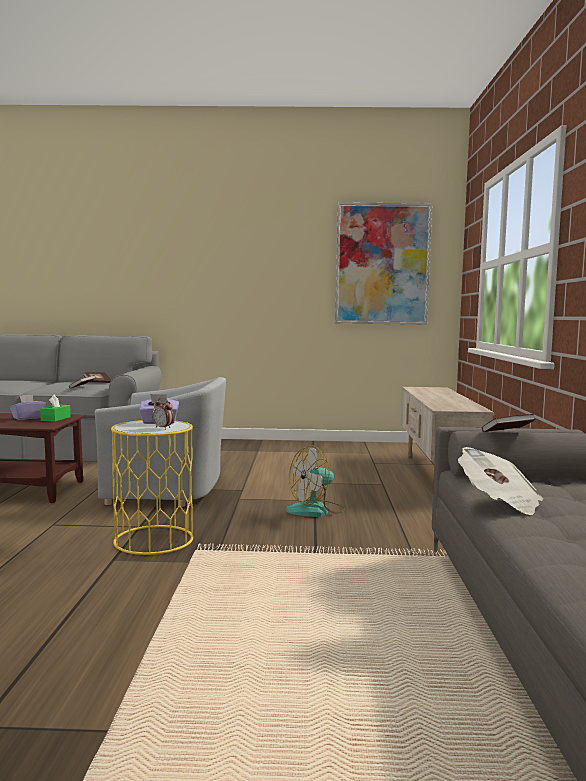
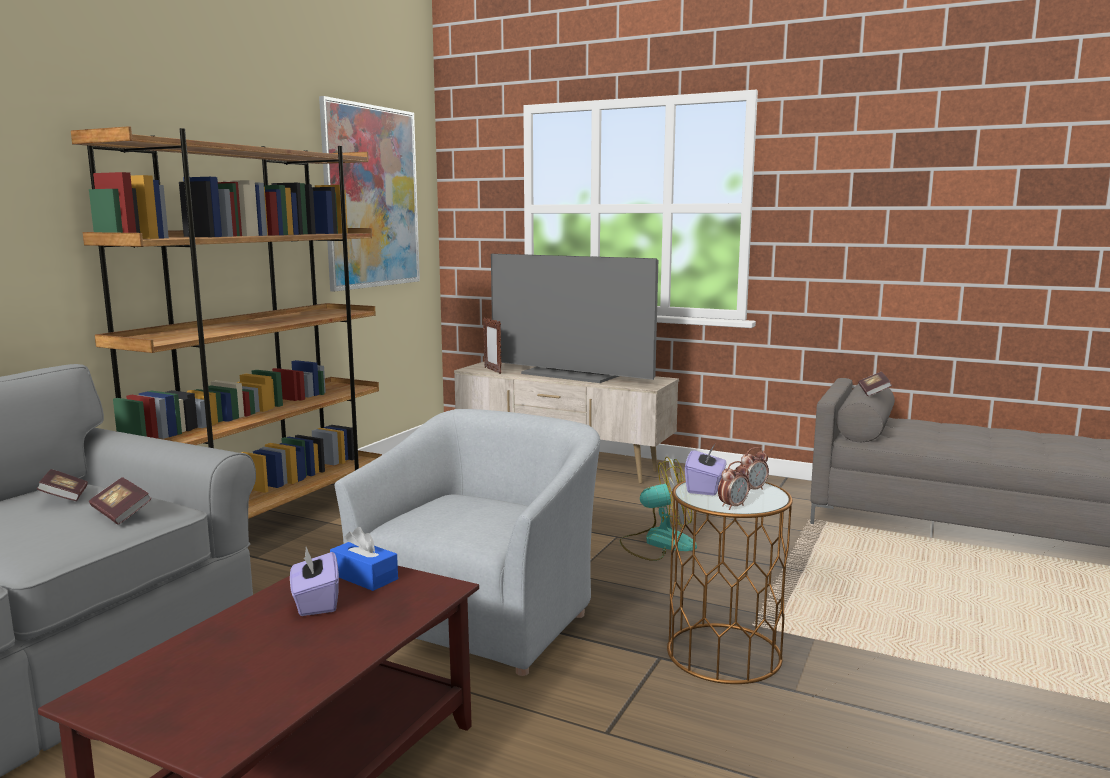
camera: 65 degrees left, 5 degrees up
green tissue box [40,395,71,422] -> blue tissue box [330,527,398,591]
yellow side table [111,420,193,555] -> brown side table [667,480,793,684]
fan [286,445,346,517] -> fan turned 90 degrees counterclockwise [620,457,697,561]
newspaper [458,447,543,515] -> none
none -> brown bookcase [71,126,382,519]
none -> picture frame [483,317,501,374]
none -> television [491,254,658,383]
none -> alarm clock [718,461,750,510]

